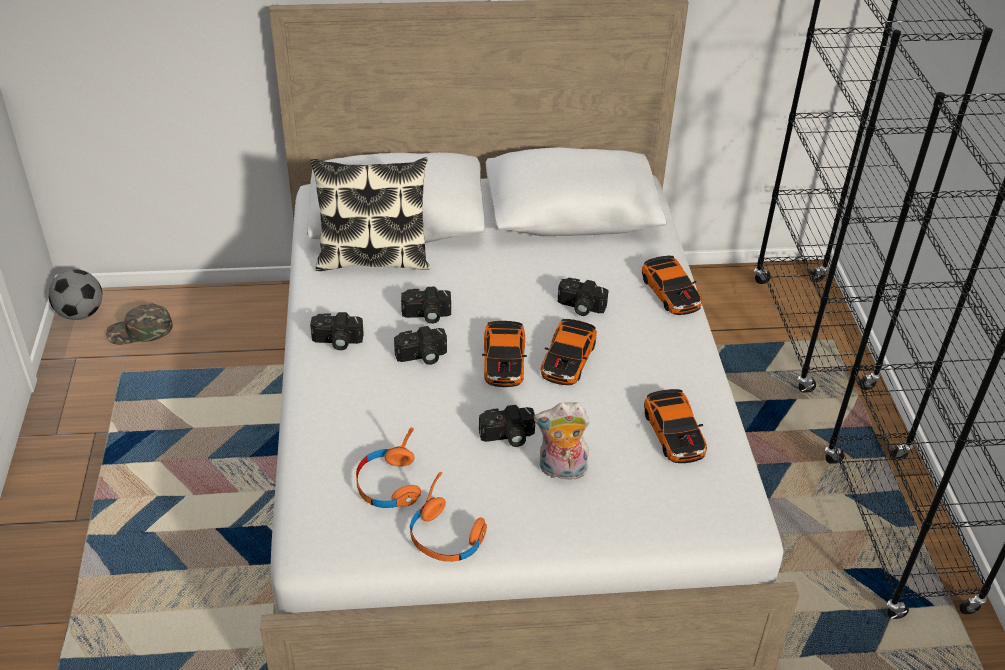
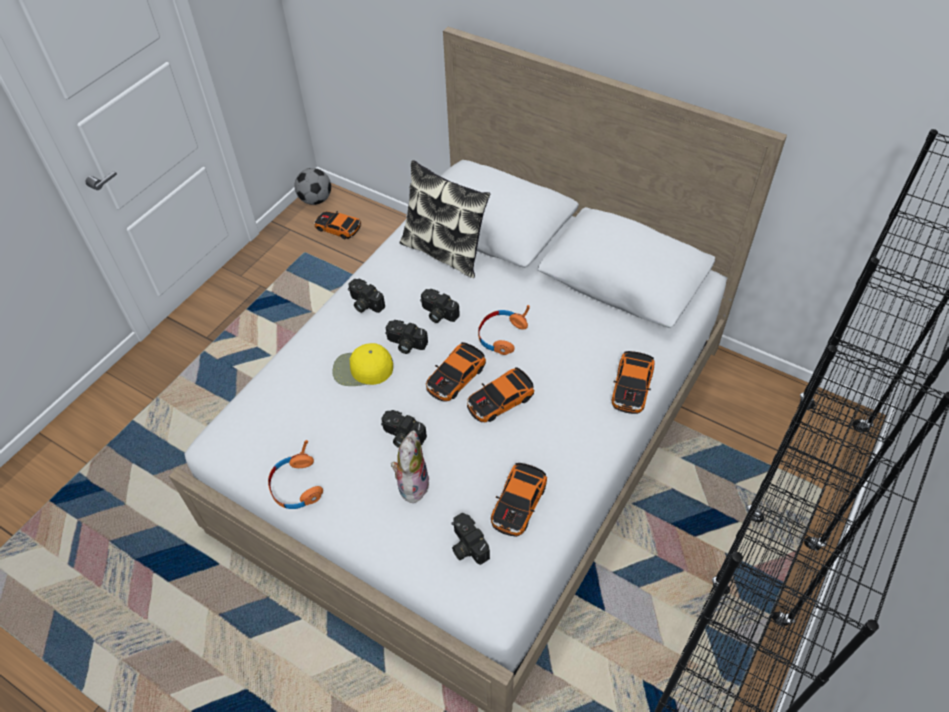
camera: 40 degrees right, 10 degrees up
green cap [106,303,173,345] -> toy car [314,211,362,239]
orange headphones [356,427,421,508] -> orange headphones moved to [478,305,530,355]
plush toy [534,402,590,480] -> plush toy turned 60 degrees clockwise [391,430,429,504]
camera [558,278,608,316] -> camera moved to [452,513,490,565]
none -> yellow cap [332,343,393,386]

